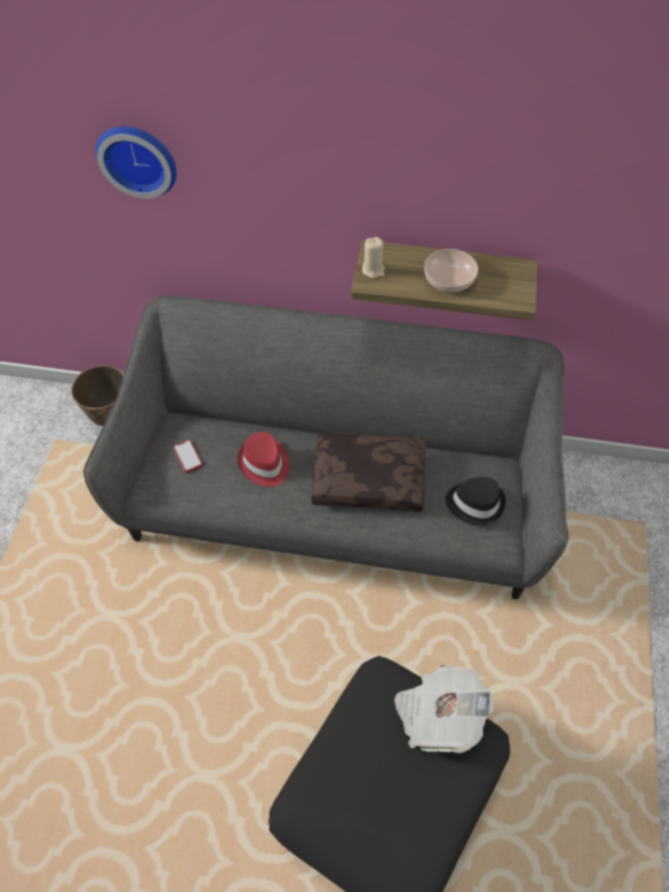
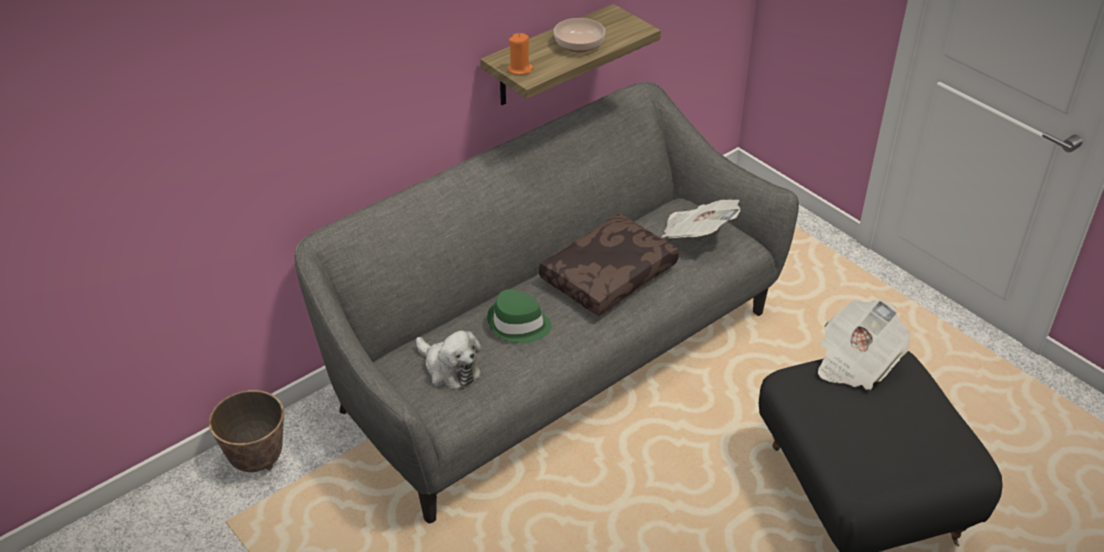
camera: 50 degrees left, 15 degrees down
wall clock [96,126,177,198] -> none
phone [173,440,203,473] -> plush toy [416,330,481,389]
red hat [238,432,289,487] -> green hat [487,289,552,343]
beige candle [362,237,385,279] -> orange candle [507,33,533,75]
black hat [445,477,506,525] -> newspaper [661,200,740,238]

